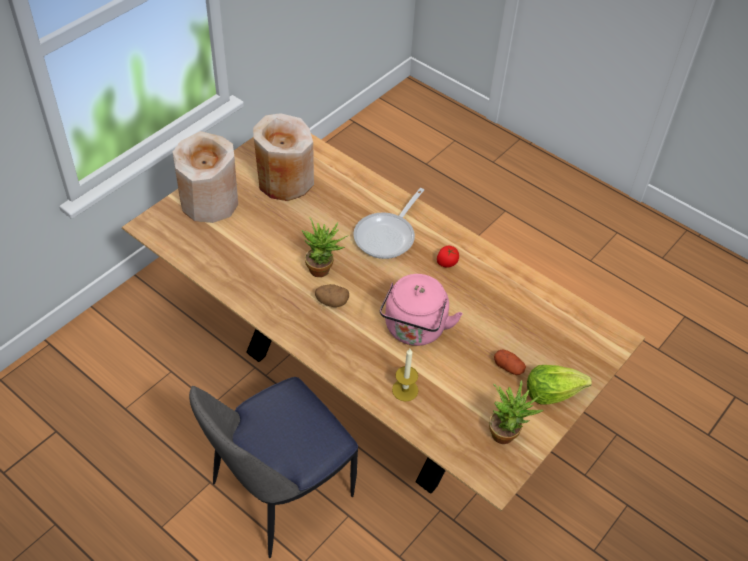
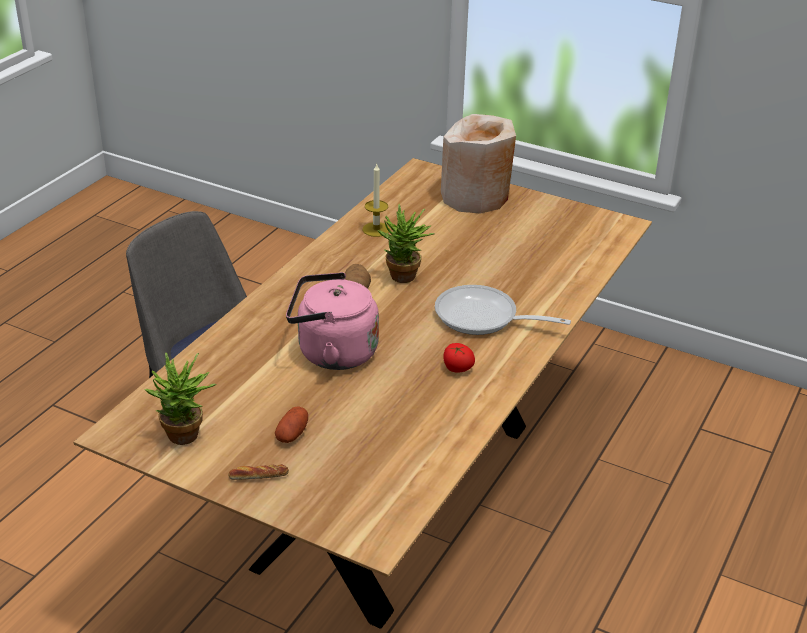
camera: 80 degrees right, 15 degrees down
beige vase [253,113,314,201] -> none
candle [392,349,419,402] -> candle moved to [363,164,390,237]
lettuce [527,365,592,405] -> bread [228,464,289,480]

